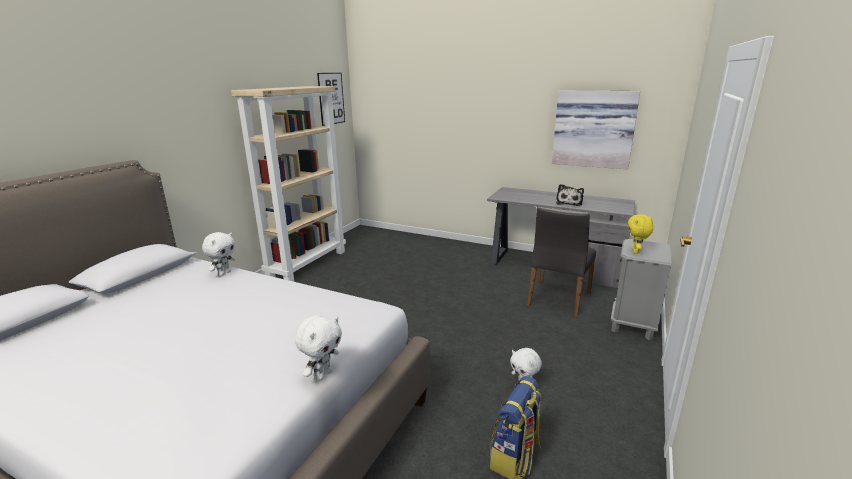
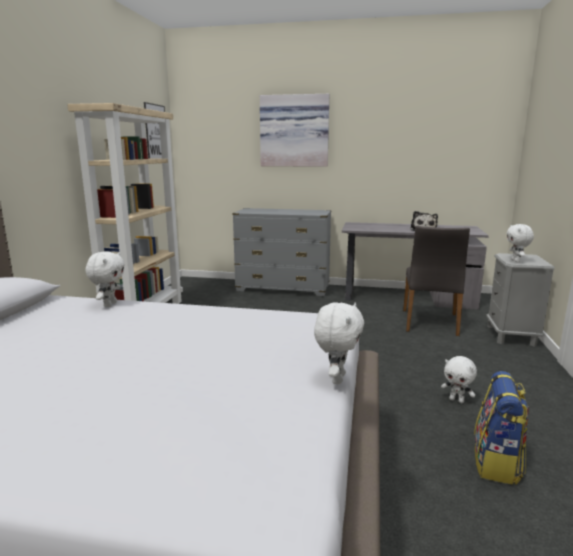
camera: 15 degrees left, 5 degrees down
picture [552,90,640,170] -> picture moved to [260,94,329,167]
yellow plush toy [628,214,653,254] -> white plush toy [507,224,534,262]
none -> grey dresser [232,208,331,296]

